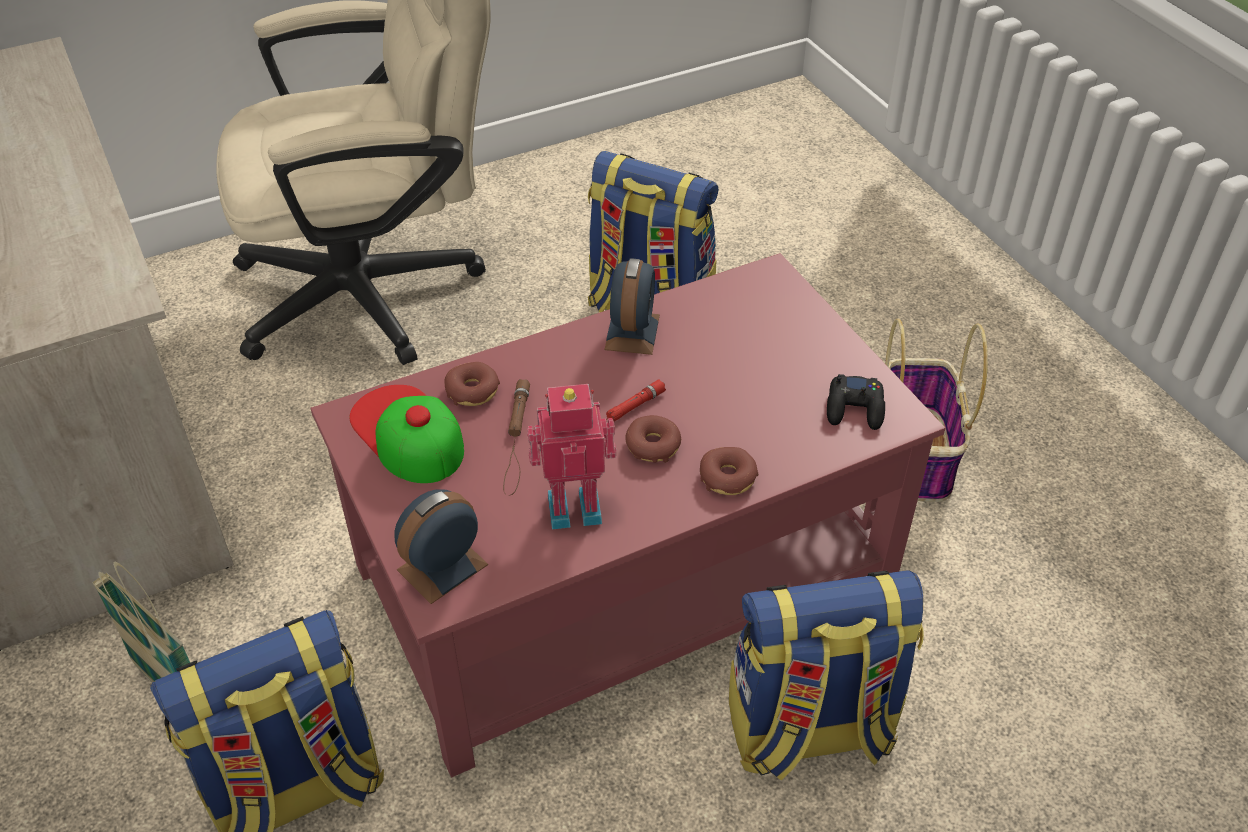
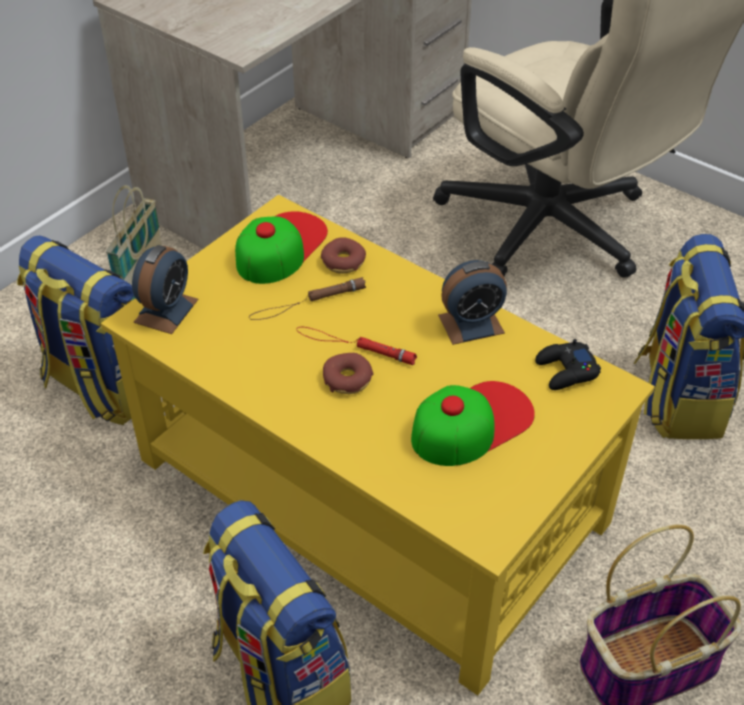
camera: 65 degrees right, 0 degrees up
red coffee table [310,253,945,777] -> yellow coffee table [101,195,655,695]
alarm clock [394,490,488,604] -> alarm clock turned 90 degrees clockwise [132,245,198,334]
toy robot [527,384,616,529] -> none
donut [700,447,758,495] -> none
black game controller [827,374,885,430] -> black game controller moved to [535,339,601,390]
none -> cap [411,381,535,466]

